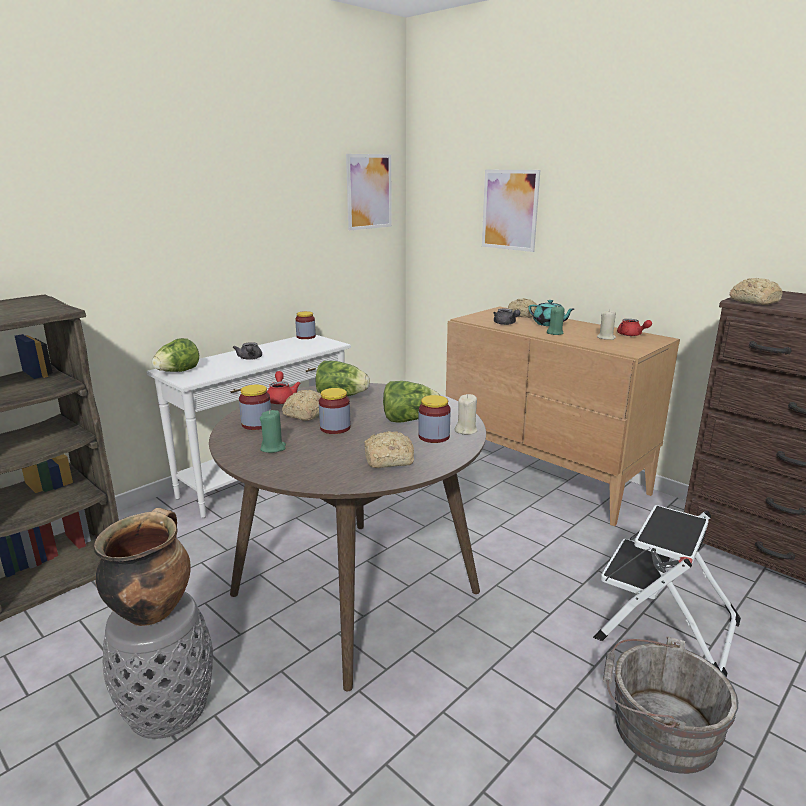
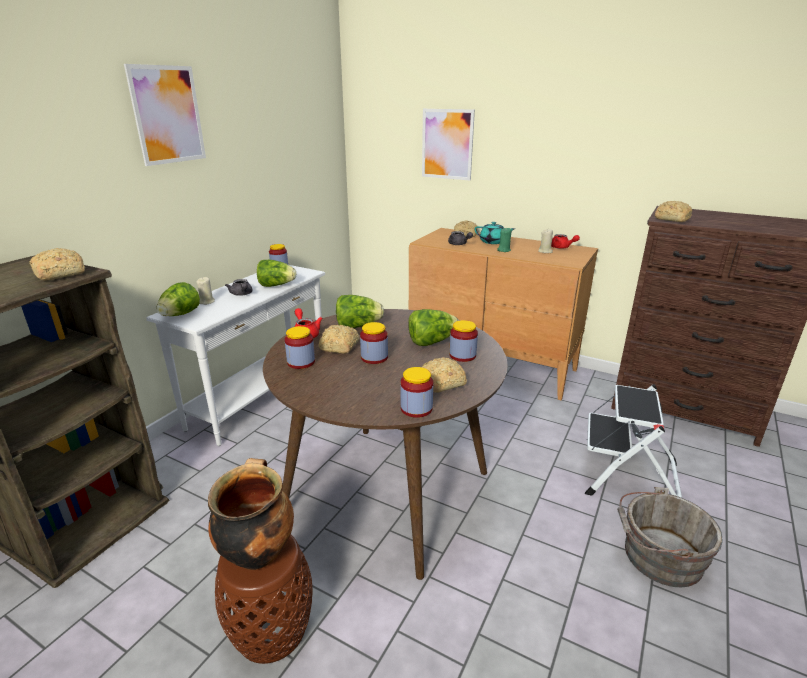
camera: 15 degrees left, 5 degrees up
grey stool [102,592,213,739] -> brown stool [215,535,313,664]
green candle [260,410,286,453] -> none
picture [346,154,392,230] -> picture moved to [124,64,206,166]
beige candle [454,394,478,435] -> beige candle moved to [196,277,215,305]
none -> bread [29,248,85,281]
none -> lettuce [257,260,296,287]
none -> jar [401,367,433,418]

